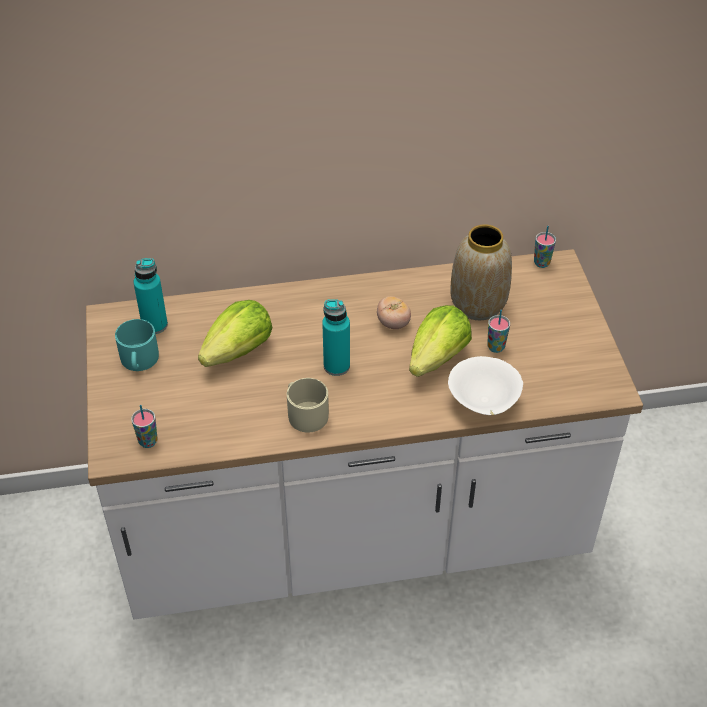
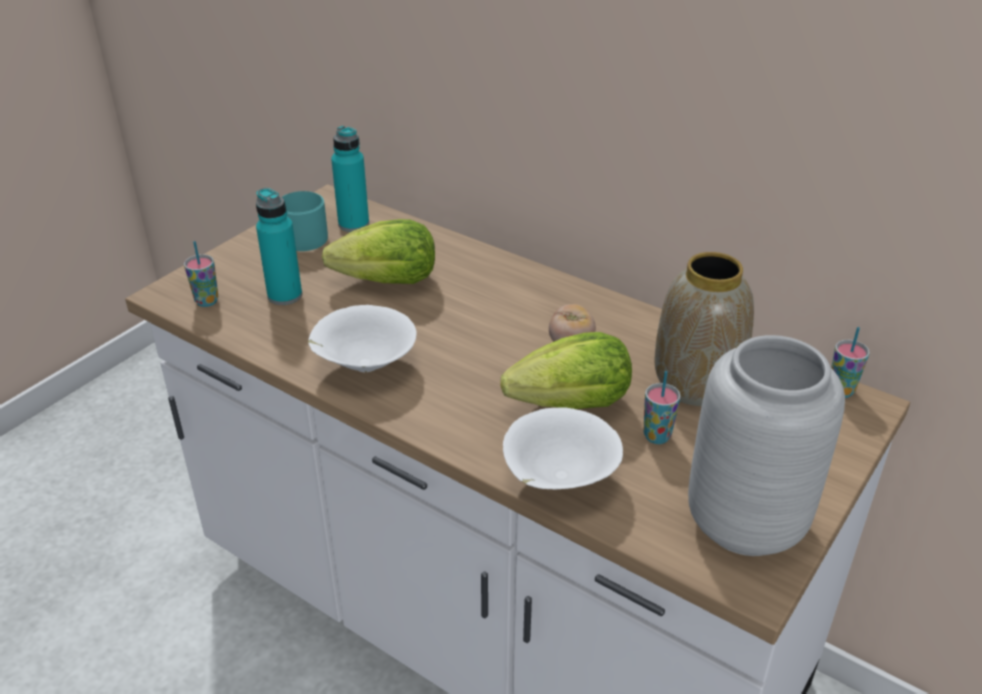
camera: 45 degrees right, 10 degrees down
beige mug [287,378,329,433] -> white bowl [308,305,416,372]
turquoise bottle [322,299,350,376] -> turquoise bottle moved to [256,188,302,305]
none -> grey vase [688,335,845,556]

